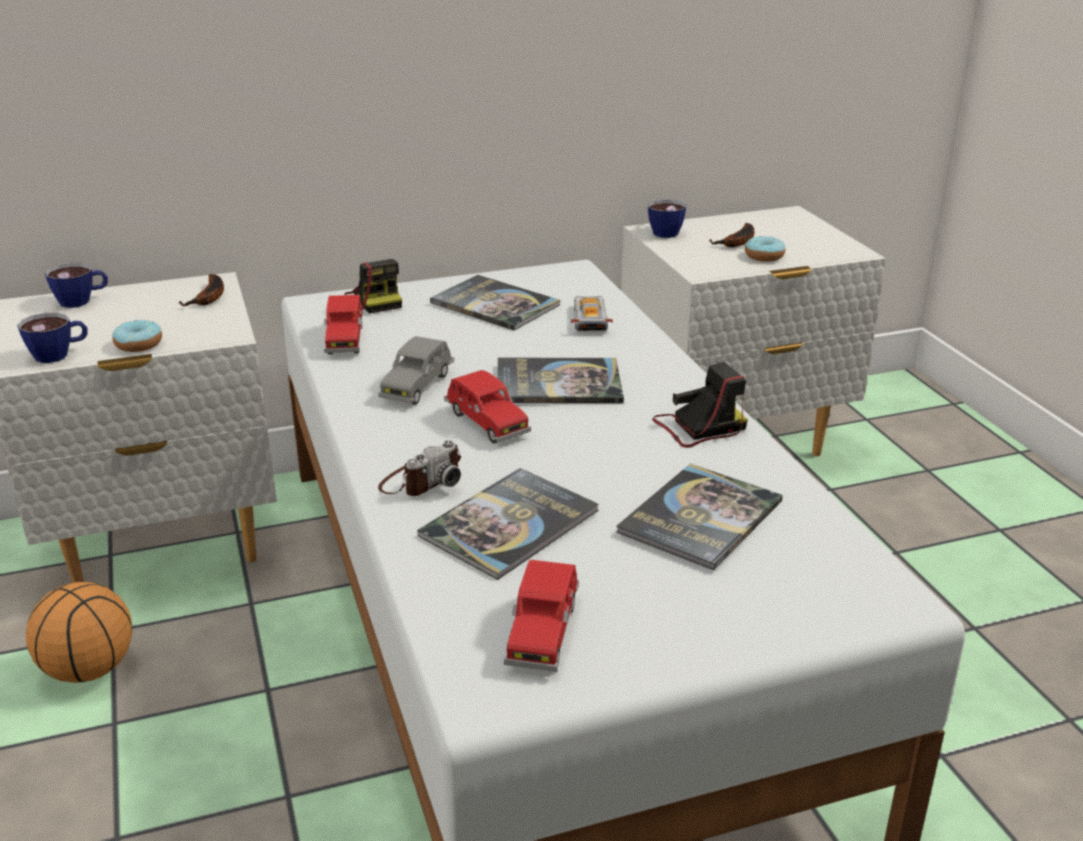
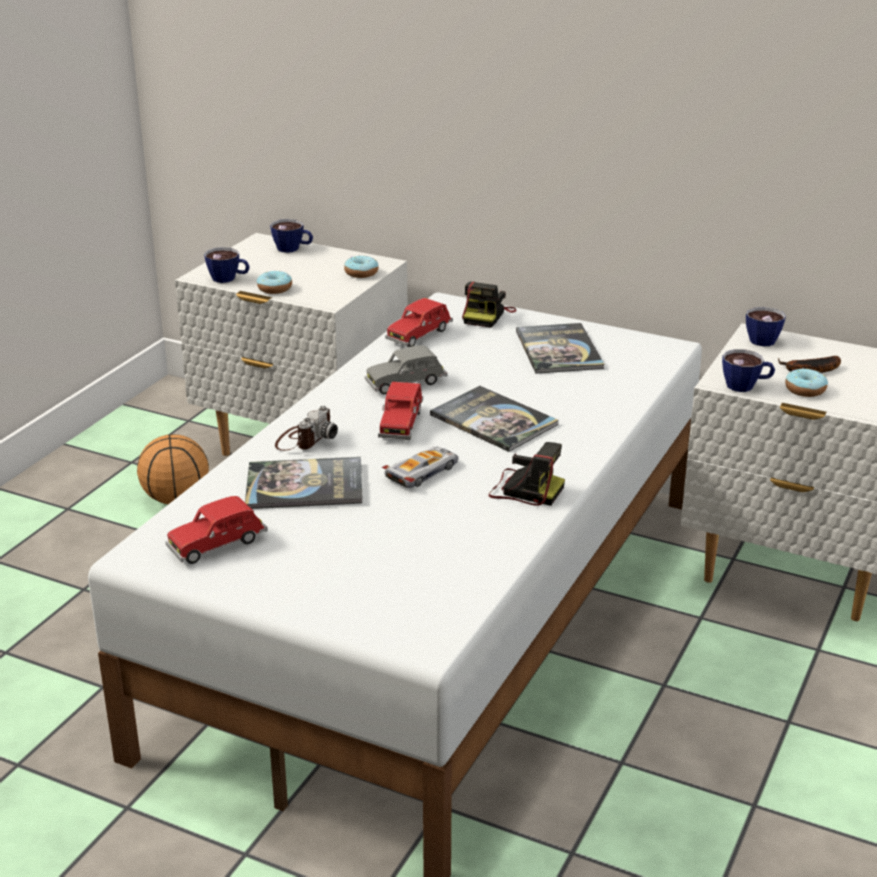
camera: 45 degrees right, 0 degrees up
banana [179,274,224,306] -> donut [344,255,378,278]
camera [378,440,461,496] -> camera turned 60 degrees counterclockwise [275,406,338,451]
toy car [571,296,613,331] -> toy car moved to [381,447,459,488]
book [616,464,783,570] -> none
none -> cup [722,349,775,392]

